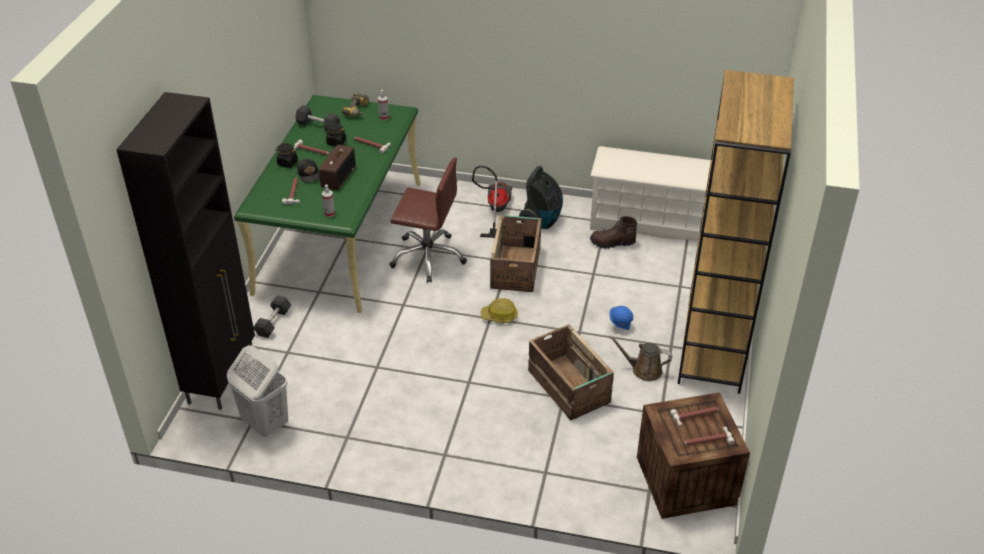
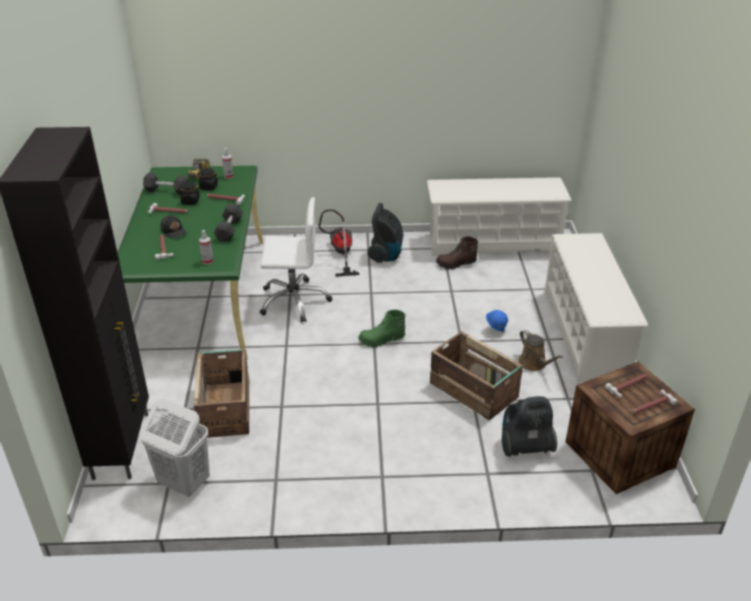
camera: 15 degrees left, 5 degrees down
black dumbbell [254,295,291,338] -> black dumbbell moved to [214,204,243,242]
black jar [275,143,298,168] -> black jar moved to [197,168,218,190]
radio [319,144,356,190] -> none
brown office chair [389,158,467,283] -> white office chair [260,197,332,323]
hard hat [480,298,518,323] -> green boot [358,310,406,347]
crate [490,215,542,292] -> crate moved to [194,349,249,439]
brown watering can [609,336,672,382] -> brown watering can turned 120 degrees counterclockwise [518,330,563,371]
brown bookcase [678,70,794,394] -> white shoe rack [545,233,648,384]
none -> vacuum cleaner [502,396,557,457]

